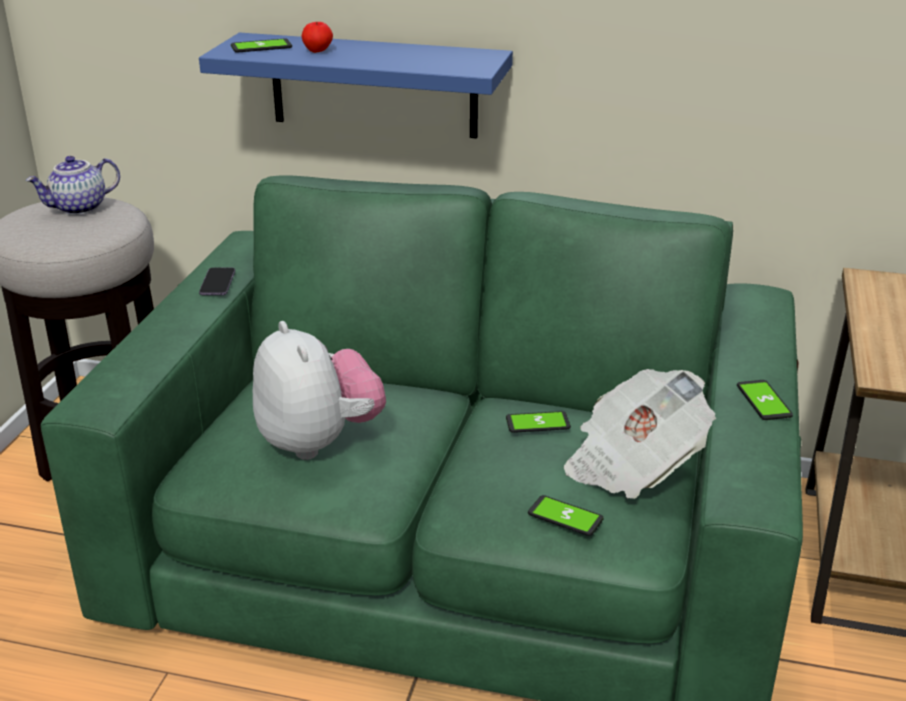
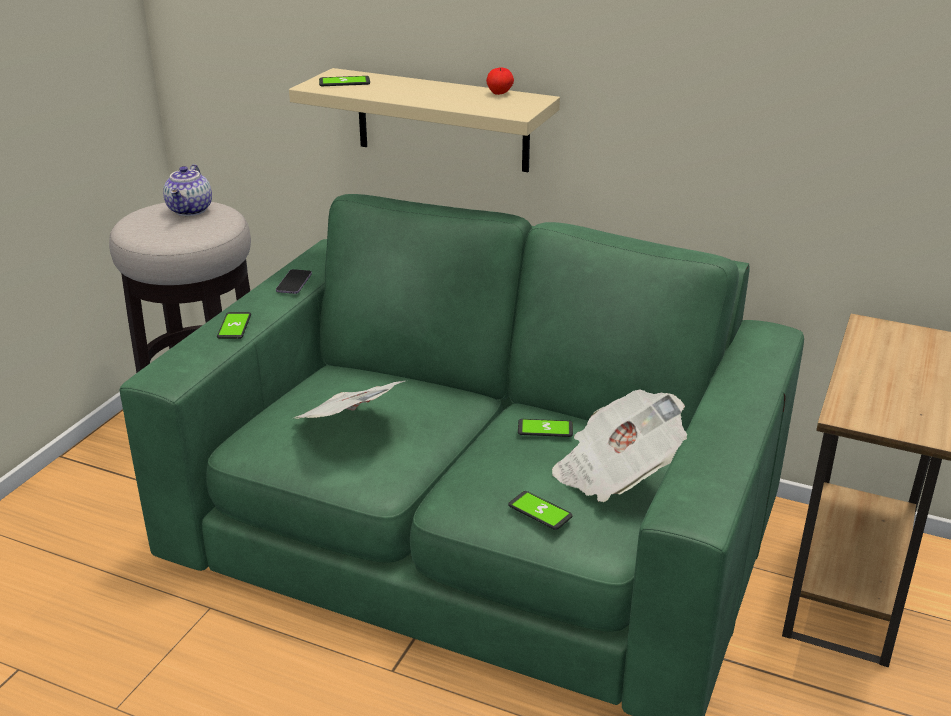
camera: 10 degrees right, 0 degrees up
teapot [25,156,120,215] -> teapot turned 60 degrees counterclockwise [163,164,212,216]
blue shelf [199,33,513,139] -> beige shelf [289,68,560,172]
plush toy [253,321,386,460] -> newspaper [294,381,405,419]
apple [301,22,333,53] -> apple moved to [486,68,514,95]
phone [737,380,793,420] -> phone moved to [217,312,251,339]

